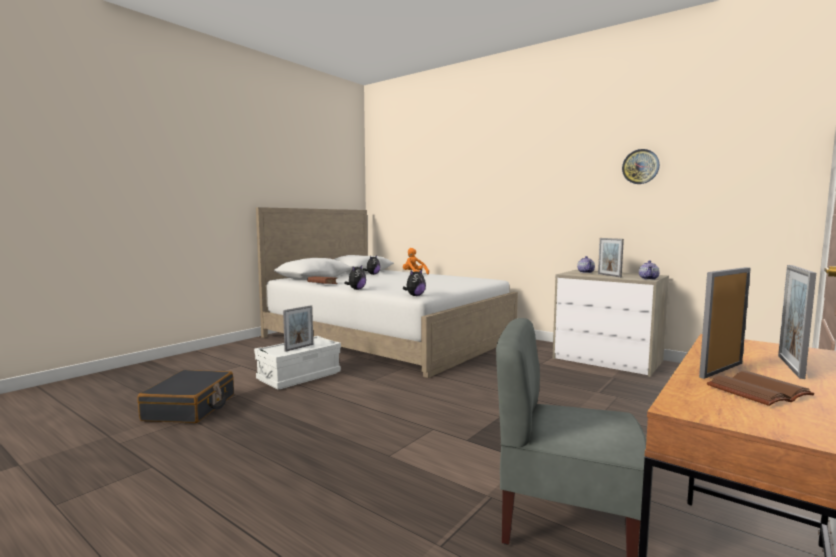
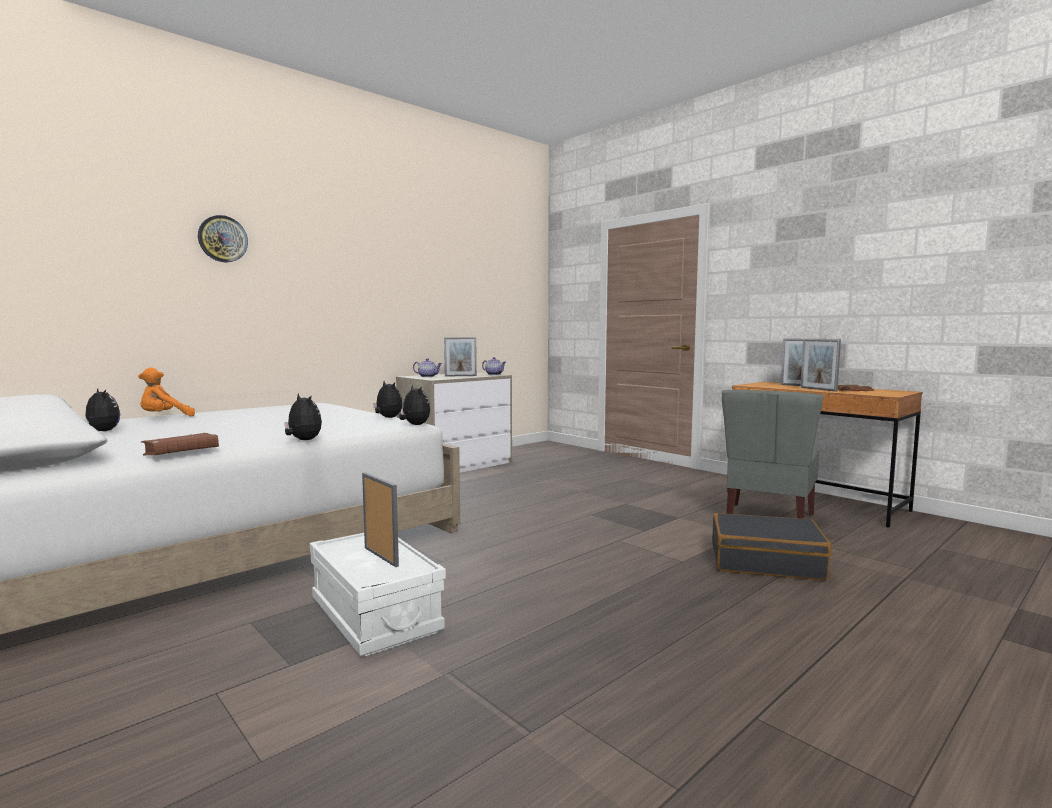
camera: 80 degrees left, 0 degrees up
black suitcase [137,370,234,423] -> black suitcase moved to [712,513,831,580]
wall clock [622,149,660,184] -> wall clock moved to [198,215,248,263]
none -> plush toy [373,381,402,418]

